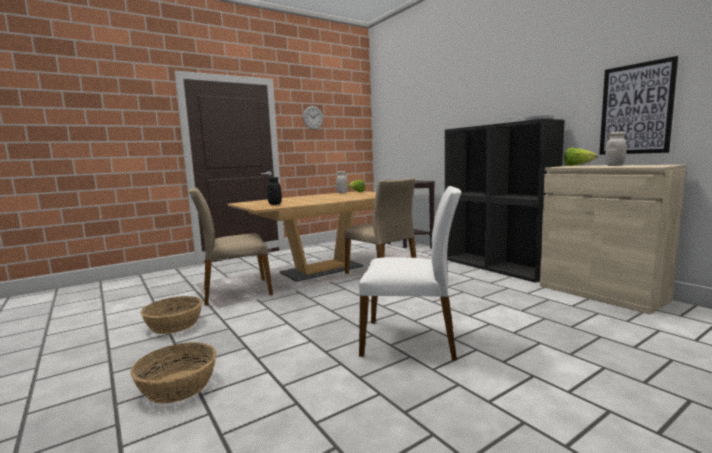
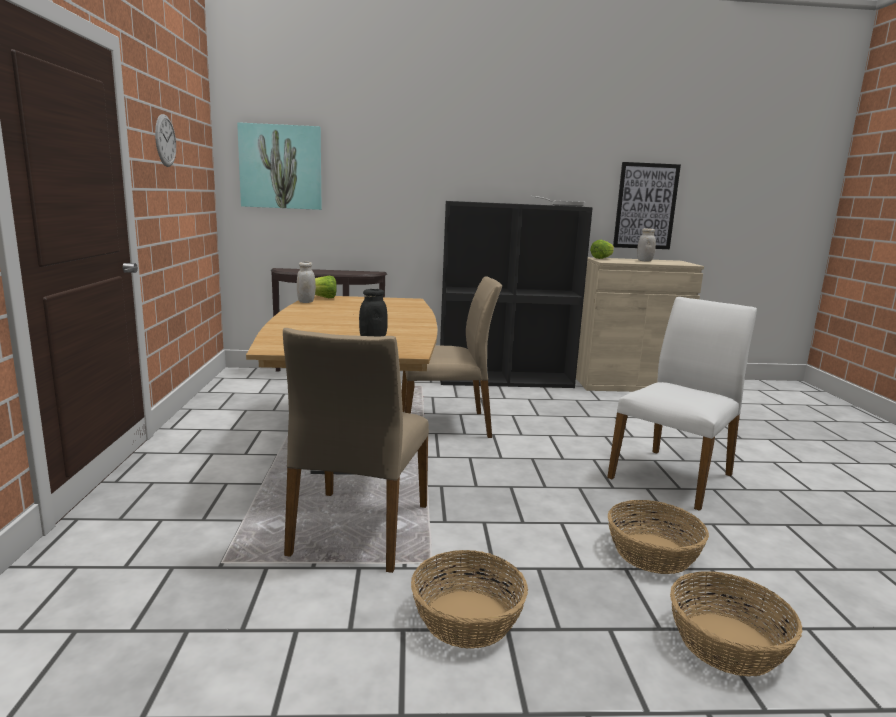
camera: 60 degrees left, 5 degrees up
none -> picture [237,122,322,210]
none -> basket [608,500,709,574]

